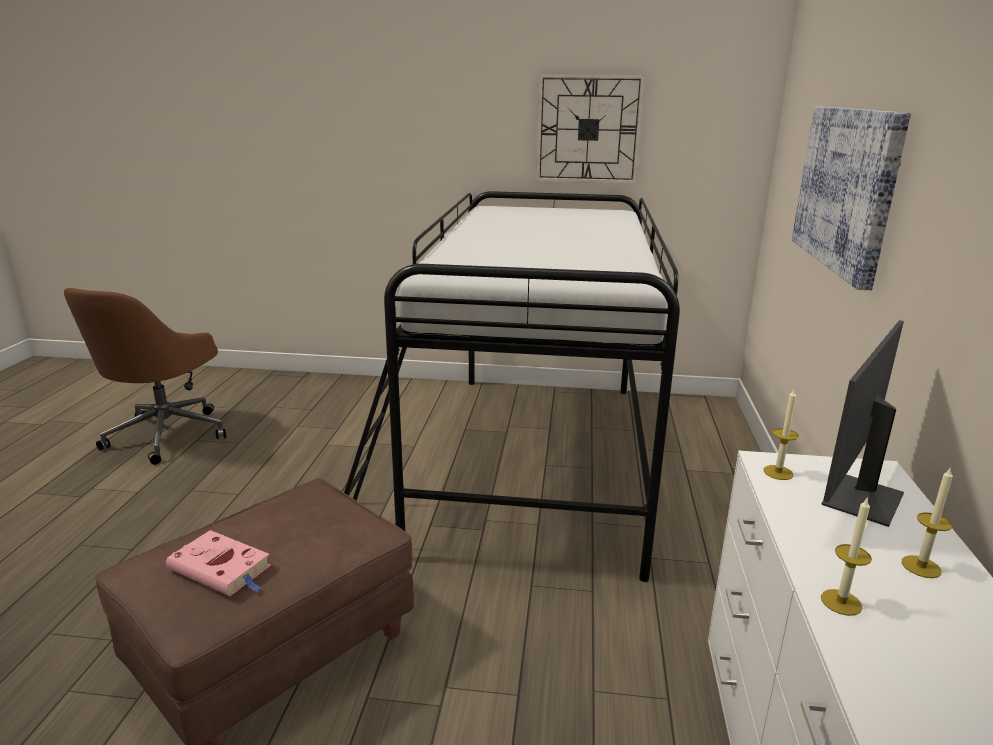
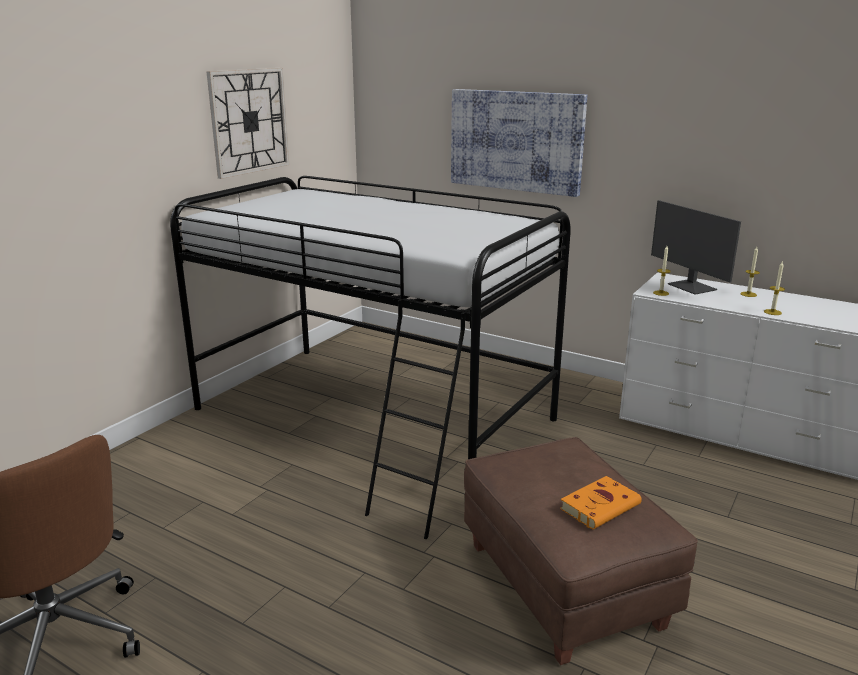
camera: 65 degrees left, 0 degrees up
pink book [166,530,271,596] -> orange book [560,476,642,530]

